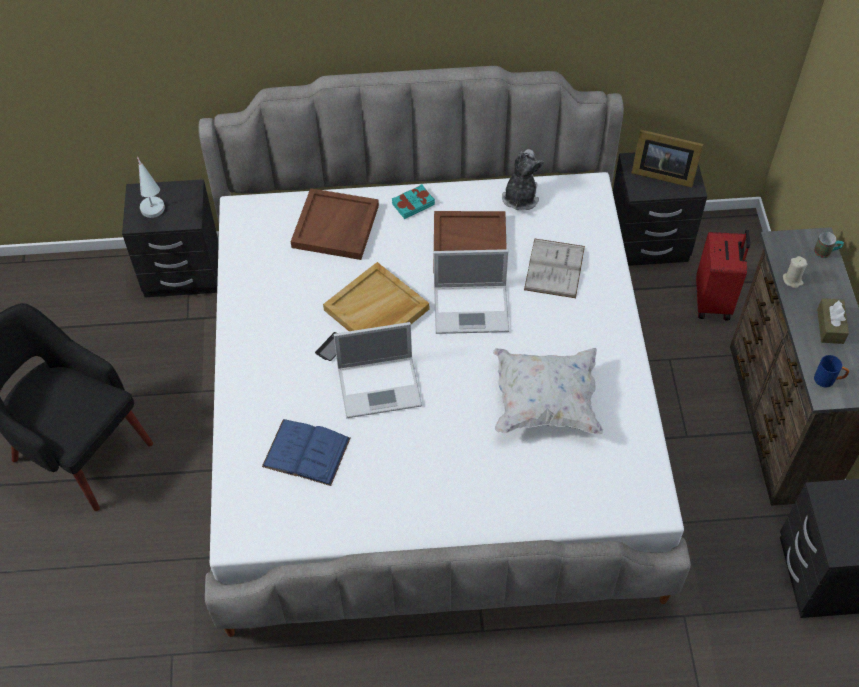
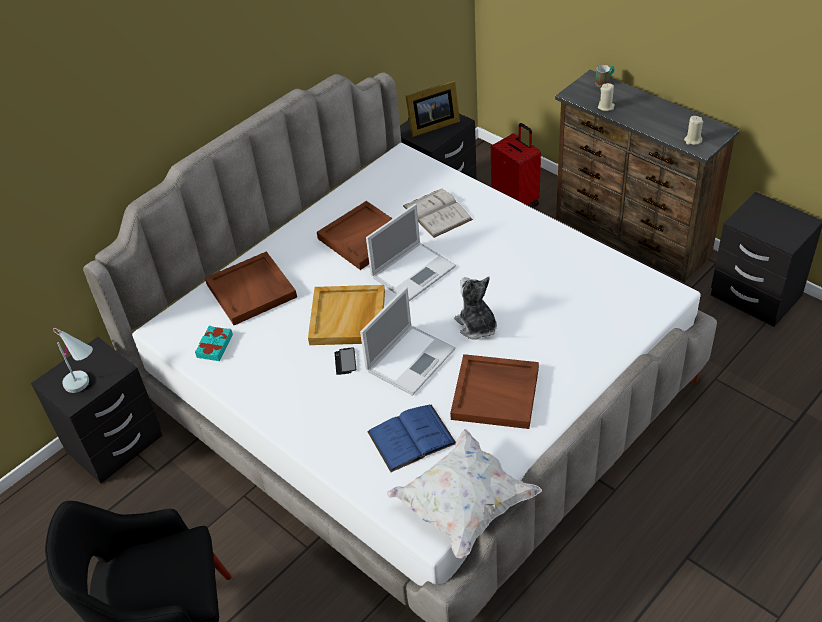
camera: 40 degrees left, 10 degrees down
turquoise book [392,184,435,219] -> turquoise book moved to [195,326,233,361]
white pillow [493,348,603,435] -> white pillow moved to [387,429,542,558]
plush toy [502,149,544,210] -> plush toy moved to [454,277,497,340]
blue mug [814,355,849,387] -> beige candle [684,116,703,145]
brown tissue box [817,298,849,344] -> none
none -> brown tray [450,354,539,429]

